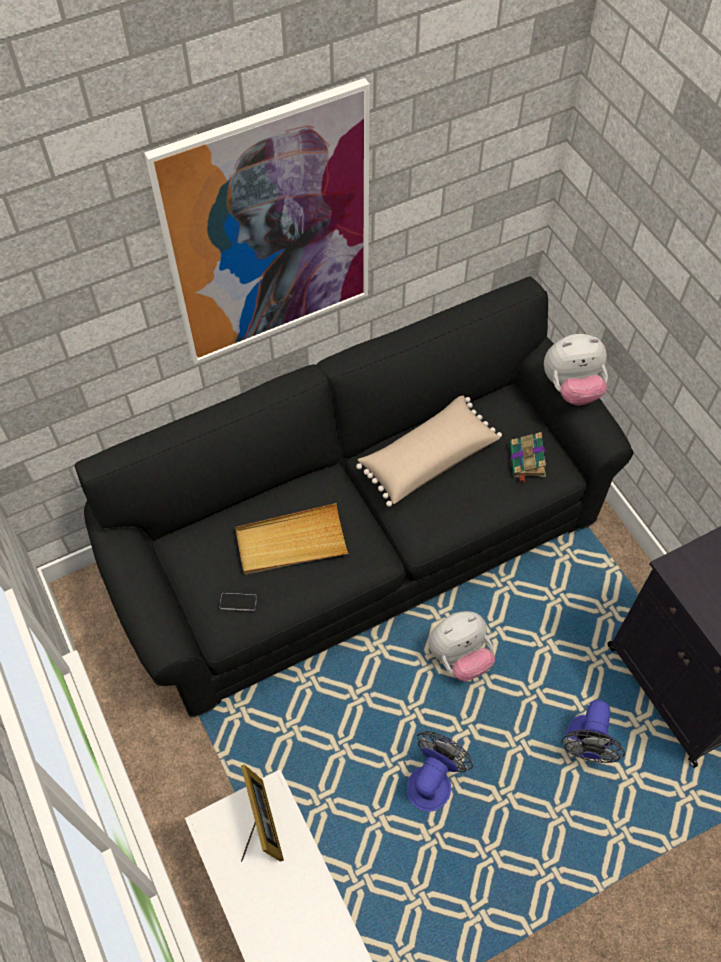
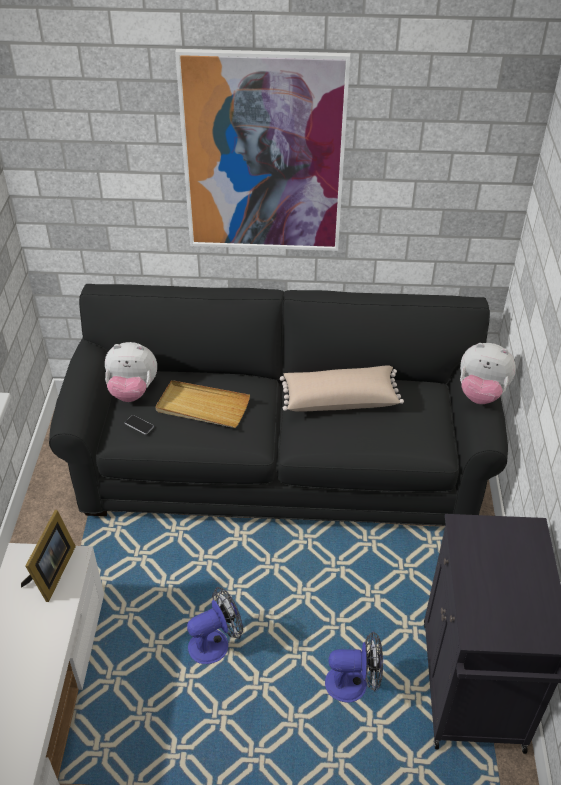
camera: 30 degrees right, 15 degrees down
plush toy [428,611,495,681] -> plush toy moved to [105,342,157,402]
book [509,432,546,482] -> none
fan [561,700,625,763] -> fan turned 135 degrees counterclockwise [325,631,383,702]

